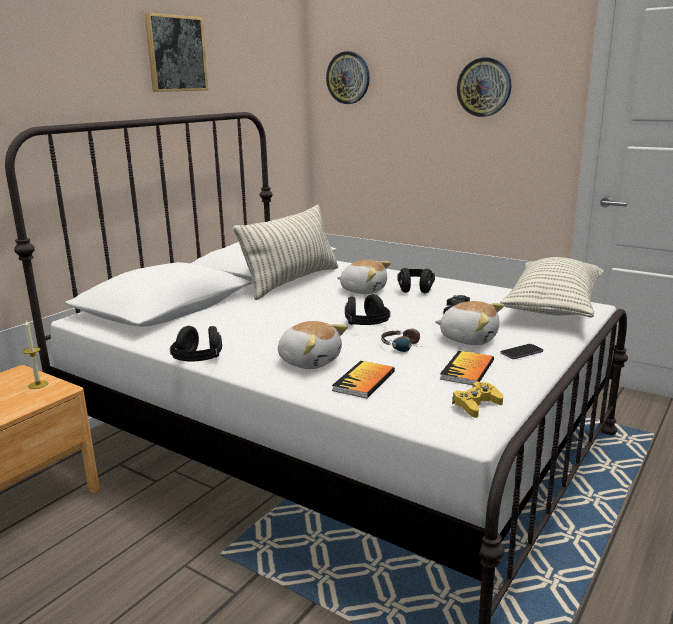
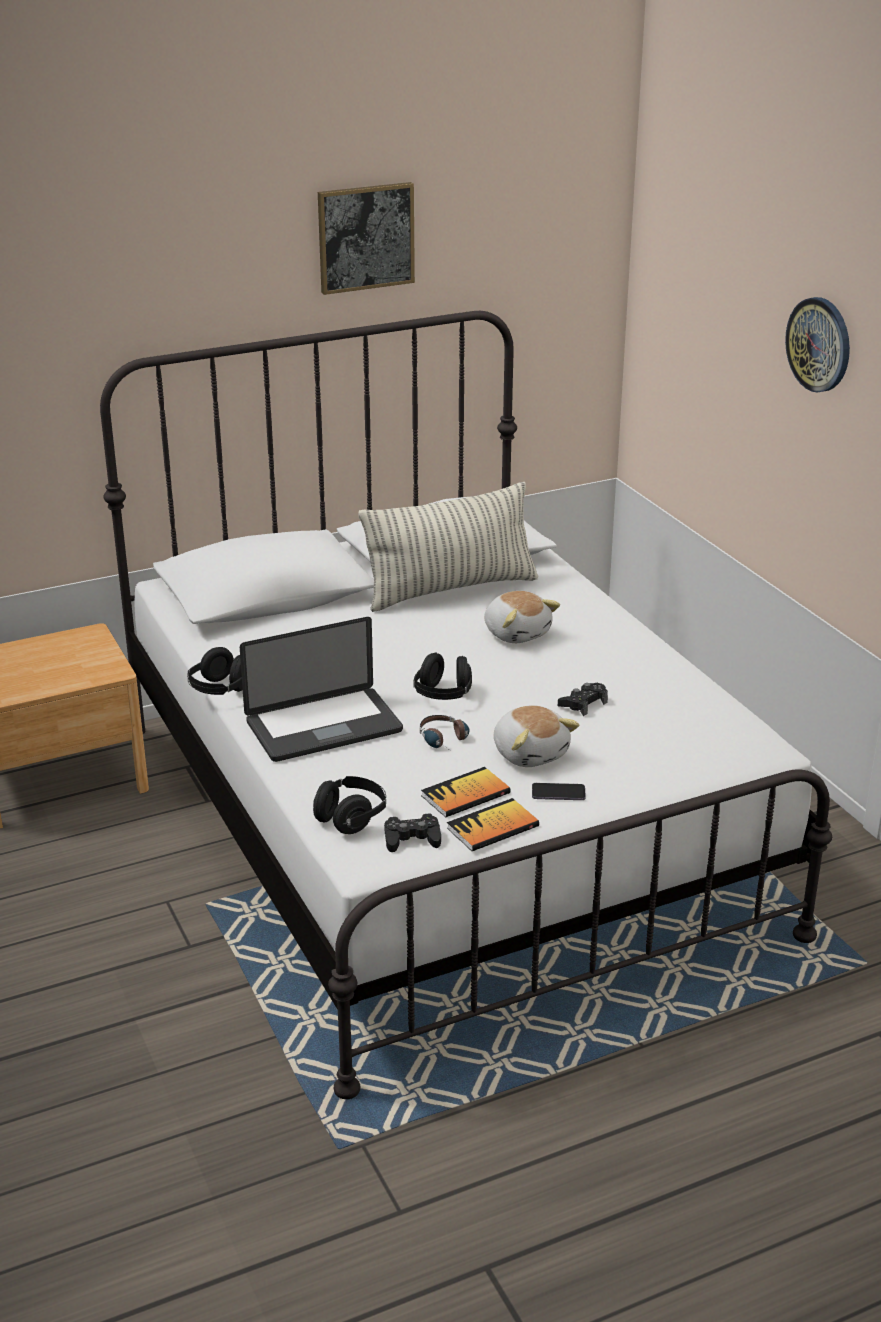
camera: 30 degrees right, 10 degrees up
candle [23,320,48,389] -> none
plush toy [278,321,348,369] -> laptop [240,617,403,762]
wall clock [326,51,370,104] -> none
book [332,361,395,398] -> book moved to [447,798,539,851]
black headphones [397,268,435,293] -> black headphones moved to [313,776,386,834]
yellow game controller [452,382,503,418] -> black game controller [384,813,441,852]
pillow [500,257,604,318] -> none

